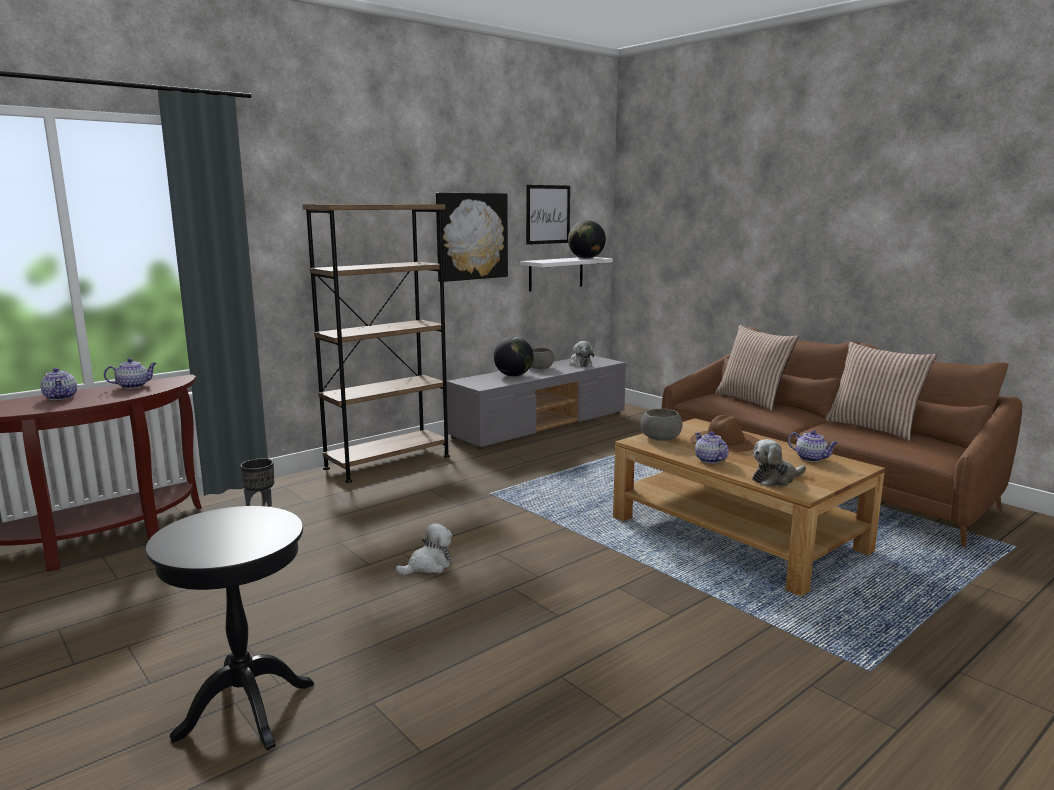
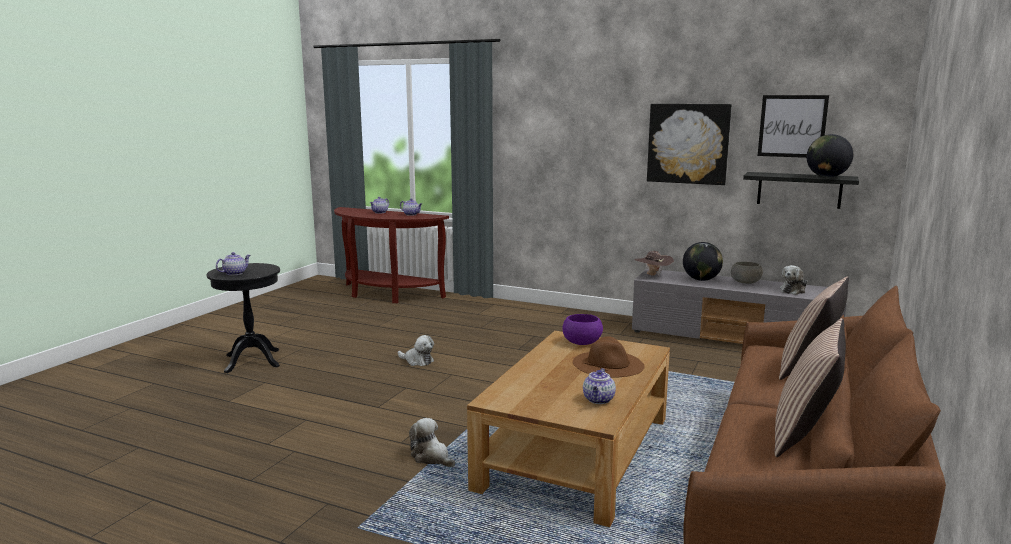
camera: 65 degrees right, 0 degrees up
black planter [240,458,274,507] -> none
brown bookcase [302,204,450,483] -> none
white shelf [520,257,613,292] -> black shelf [743,172,859,209]
grey bowl [641,409,683,441] -> purple bowl [563,314,603,345]
teapot [695,431,729,463] -> teapot moved to [216,252,251,276]
plush toy [752,439,806,487] -> plush toy moved to [409,418,455,467]
none -> brown hat [634,251,674,276]

